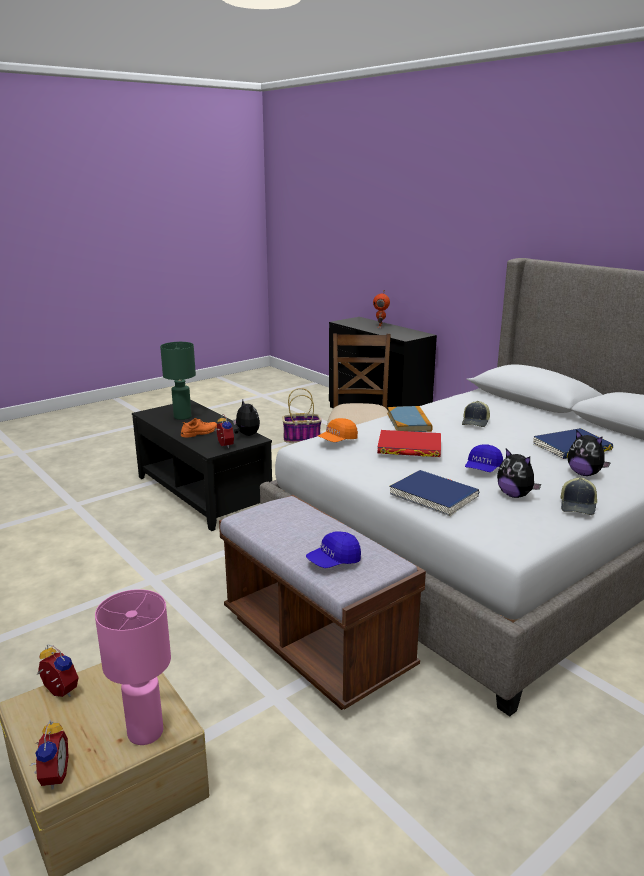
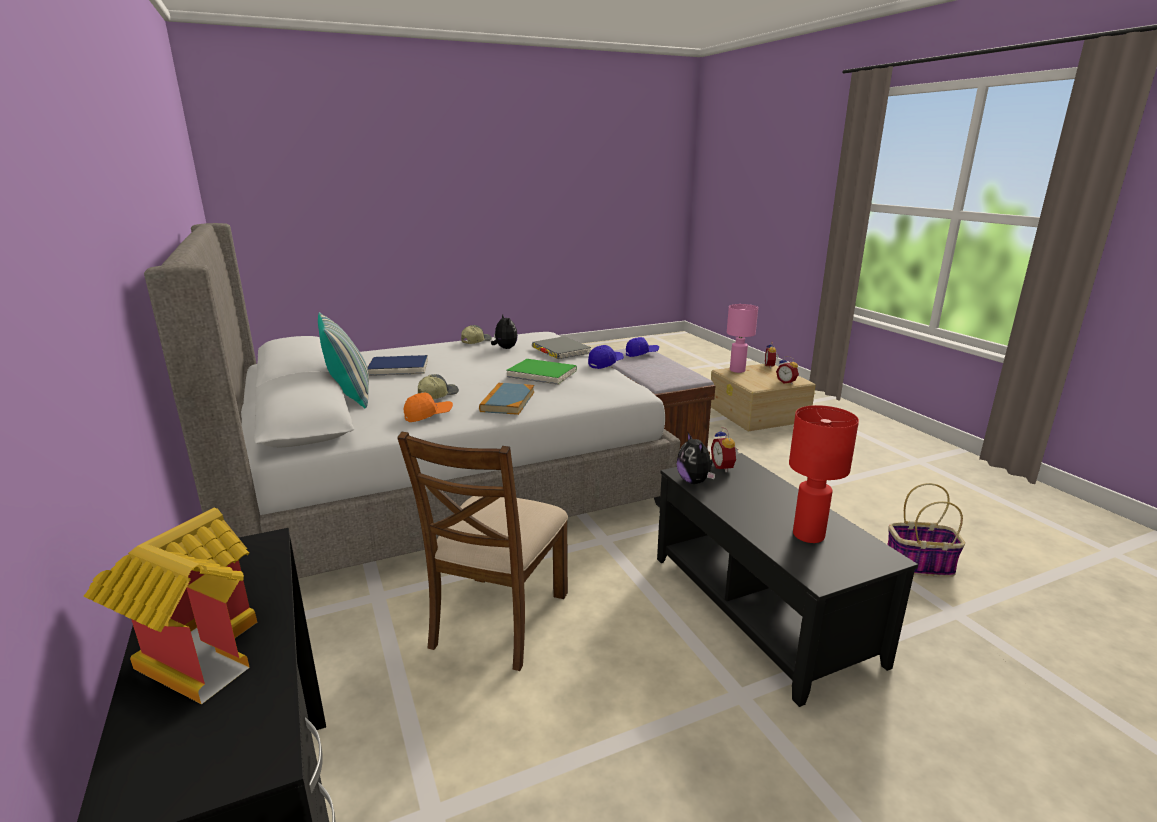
camera: 165 degrees left, 0 degrees up
green table lamp [160,342,196,420] -> red table lamp [789,405,859,543]
orange shoe [181,418,217,438] -> none
basket [282,388,322,443] -> basket moved to [887,483,965,577]
orange cap [318,418,358,442] -> orange cap moved to [404,393,453,422]
toy robot [373,290,390,328] -> toy house [83,508,257,704]
red book [377,430,441,457] -> green book [506,359,577,385]
blue book [389,470,479,516] -> grey book [532,336,591,359]
blue cap [465,445,503,472] -> blue cap moved to [588,345,624,369]
plush toy [568,430,611,476] -> none
none -> pillow [318,312,369,409]

